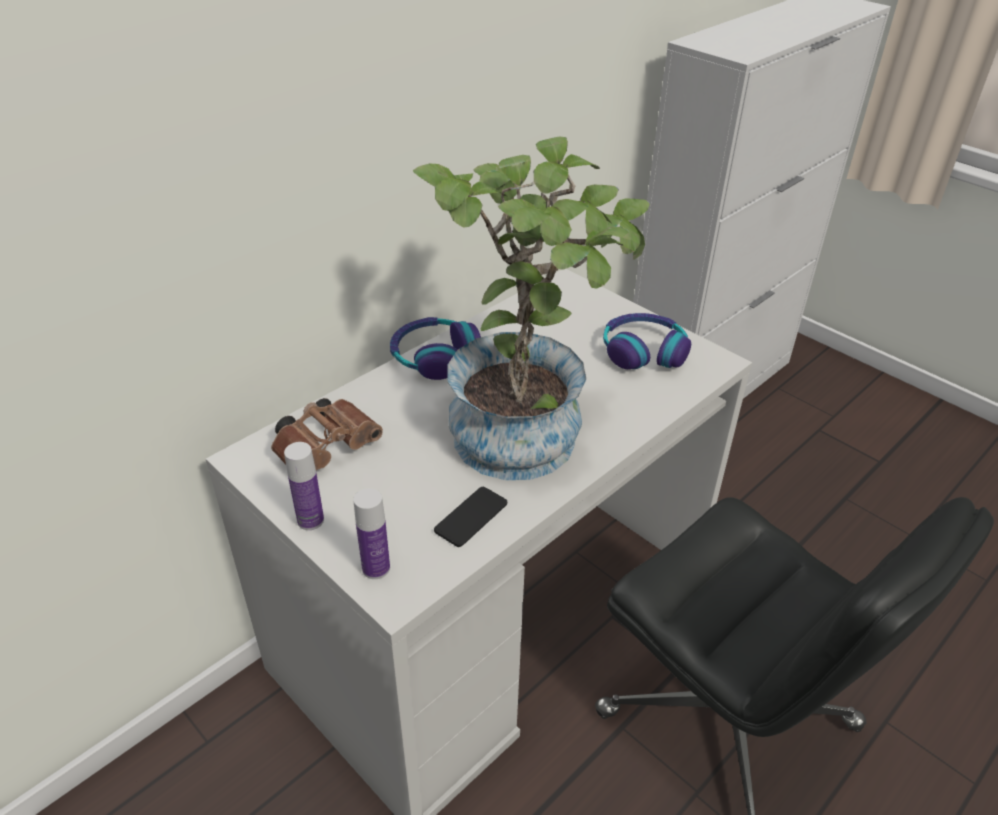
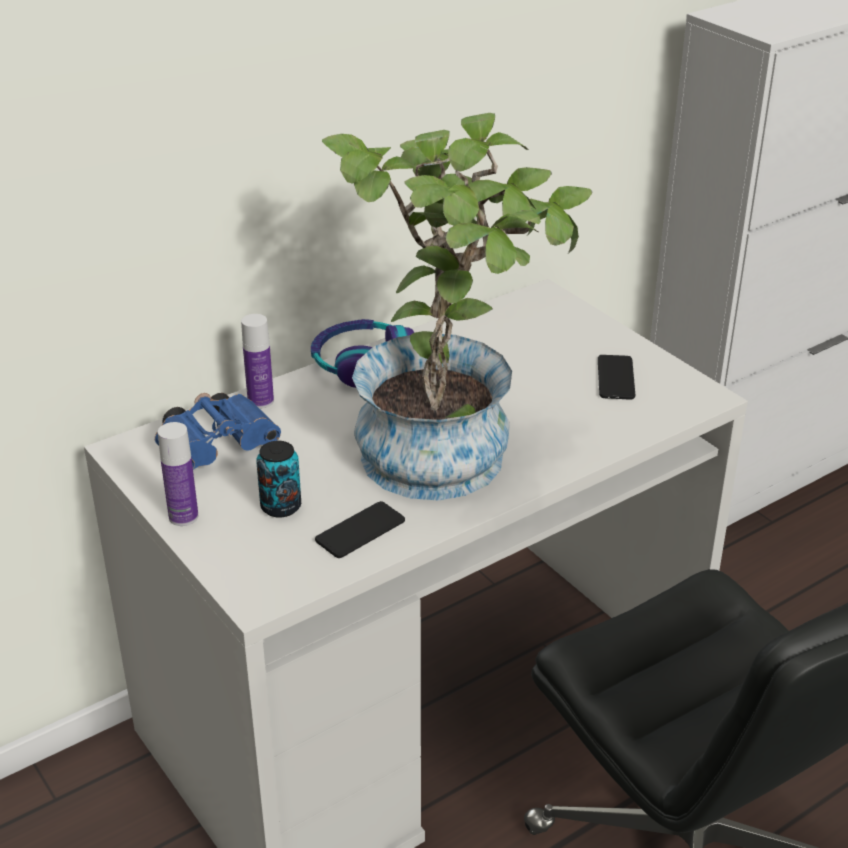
camera: 10 degrees right, 5 degrees down
brown binoculars [271,398,383,470] -> blue binoculars [155,393,281,470]
bottle [353,488,390,579] -> bottle moved to [241,314,274,409]
headphones [603,313,691,369] -> phone [598,355,635,399]
none -> can [256,441,301,518]

